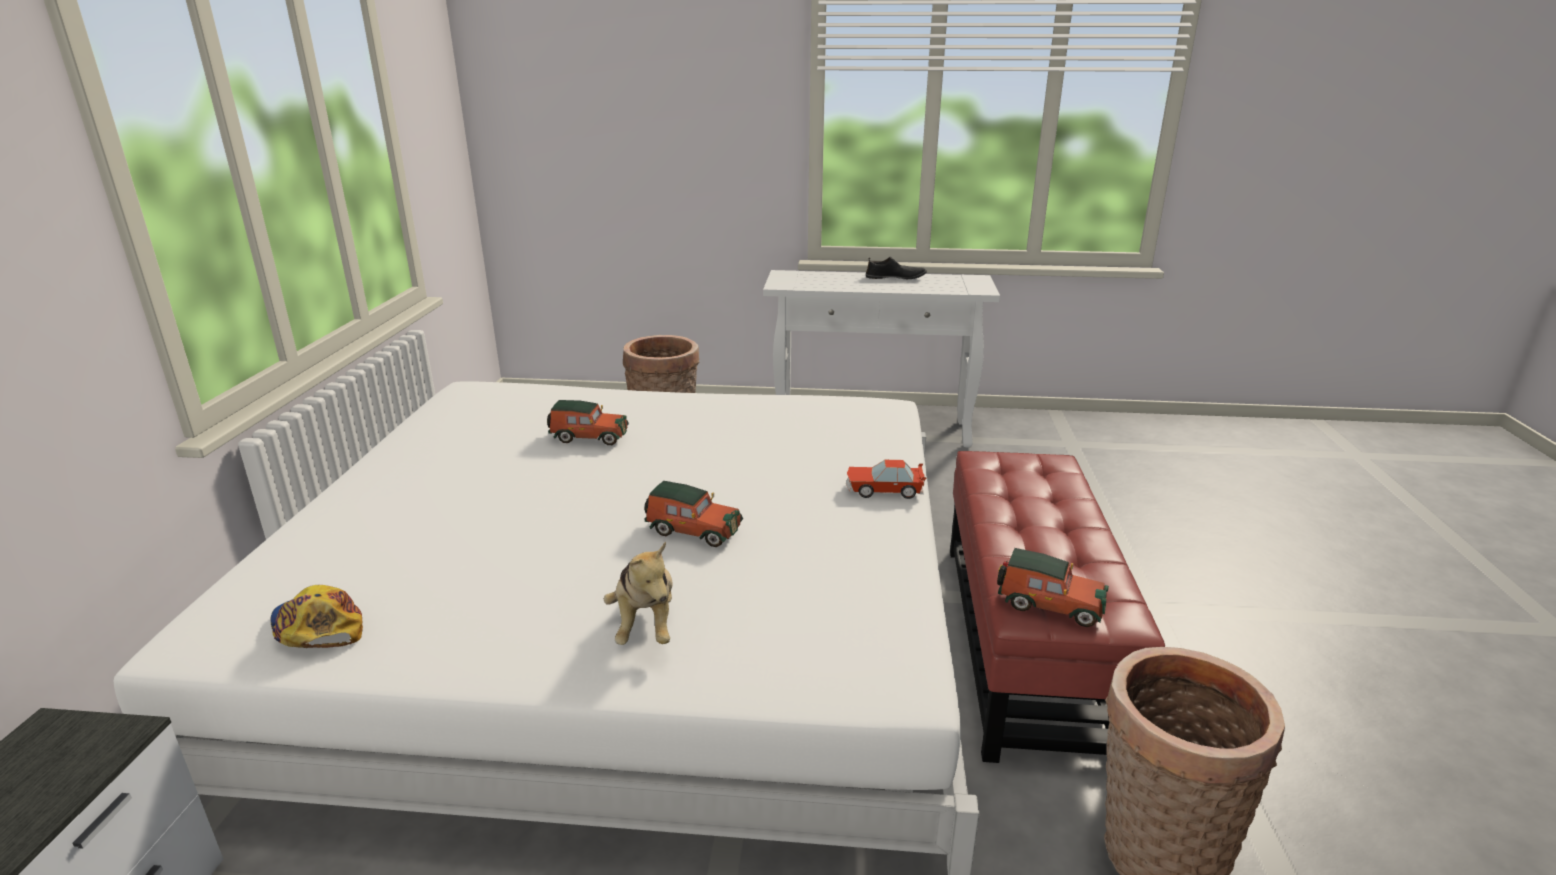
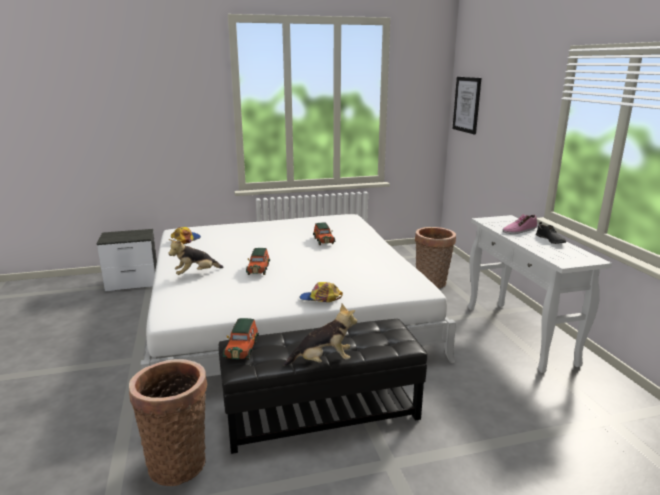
camera: 70 degrees right, 5 degrees down
toy car [846,460,927,499] -> cap [300,282,343,302]
red ottoman [950,451,1165,763] -> black ottoman [219,319,427,454]
none -> plush toy [284,304,357,366]
none -> picture [453,77,481,134]
none -> shoe [502,215,537,234]

